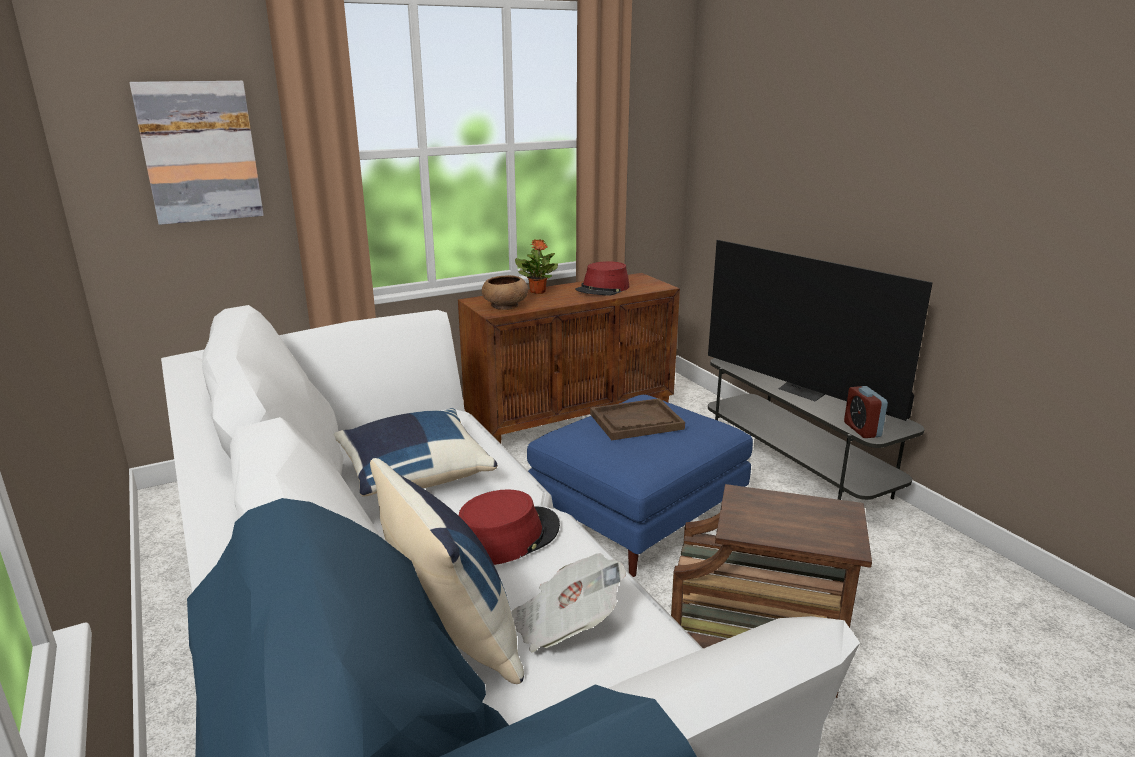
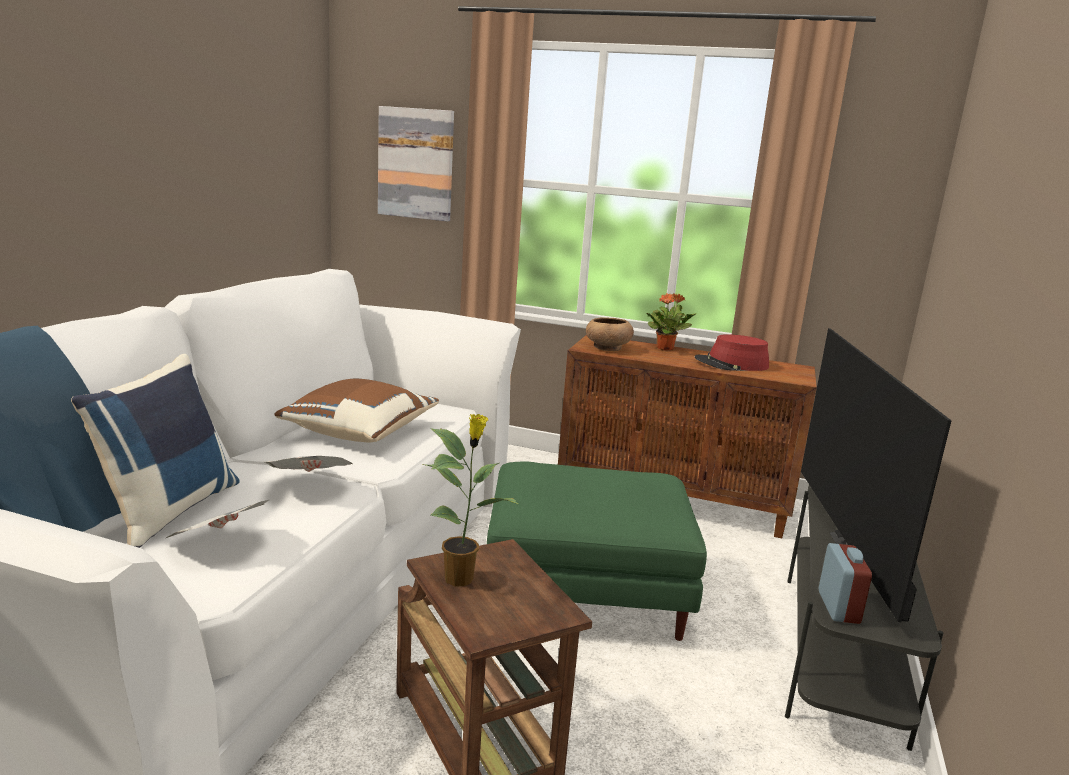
camera: 45 degrees right, 5 degrees down
blue pillow [334,408,498,497] -> brown pillow [274,379,439,442]
red hat [459,489,560,565] -> newspaper [265,456,353,472]
blue ottoman [527,395,753,577] -> green ottoman [487,461,707,641]
brown tray [590,398,685,440] -> none
alarm clock [844,386,888,438] -> alarm clock turned 150 degrees clockwise [819,543,872,624]
none -> potted plant [423,414,518,586]

